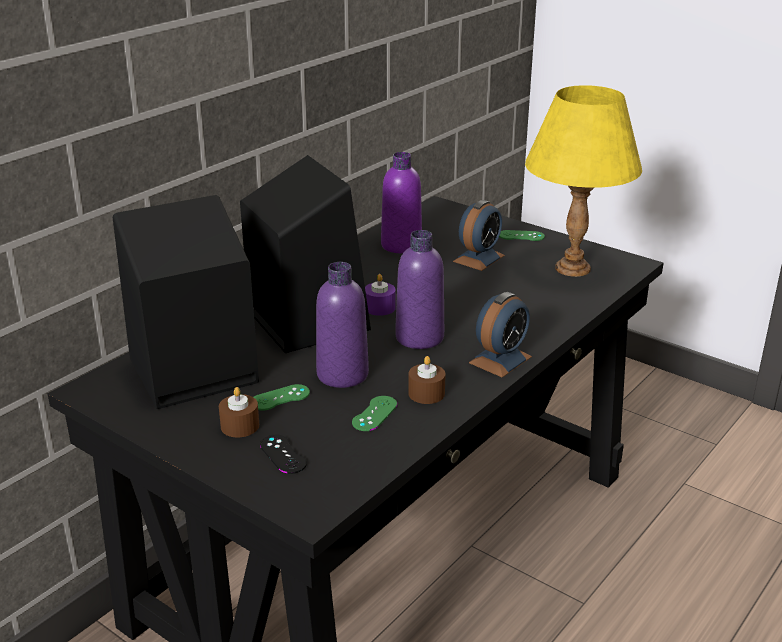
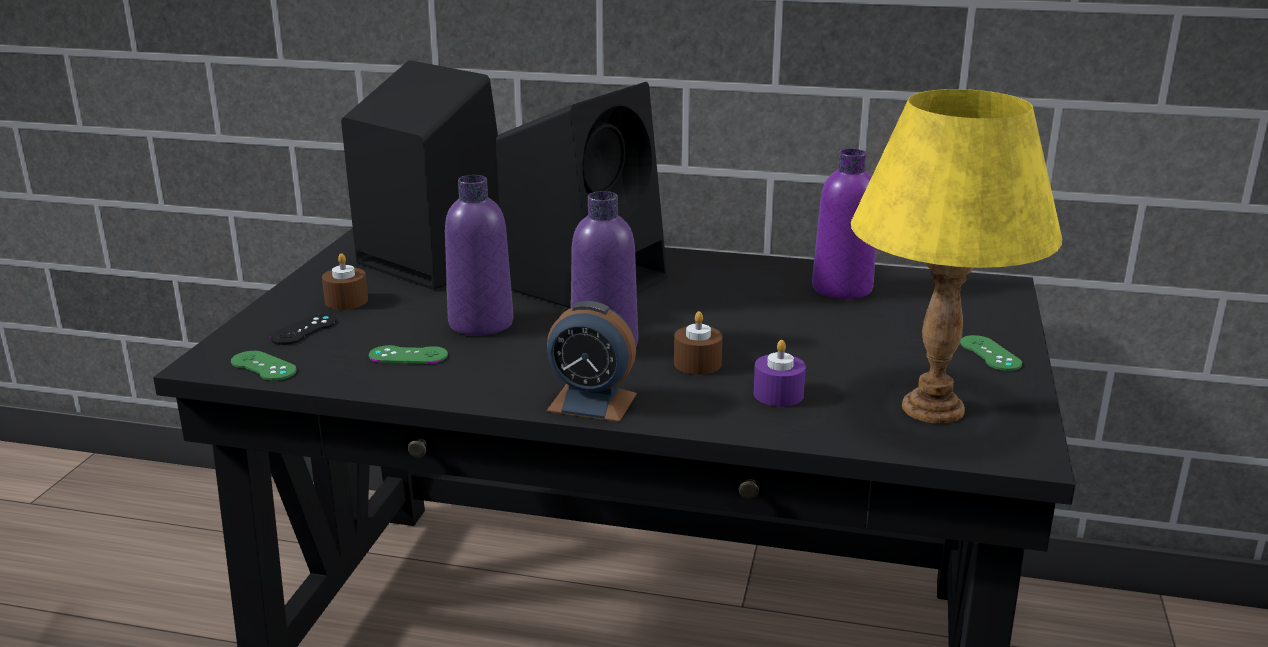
camera: 65 degrees right, 5 degrees down
green game controller [254,384,310,410] -> green game controller moved to [231,351,297,381]
purple candle [365,274,396,316] -> purple candle moved to [754,340,806,407]
brown candle [408,356,445,404] -> brown candle moved to [674,311,722,375]
alarm clock [453,200,505,271] -> none

